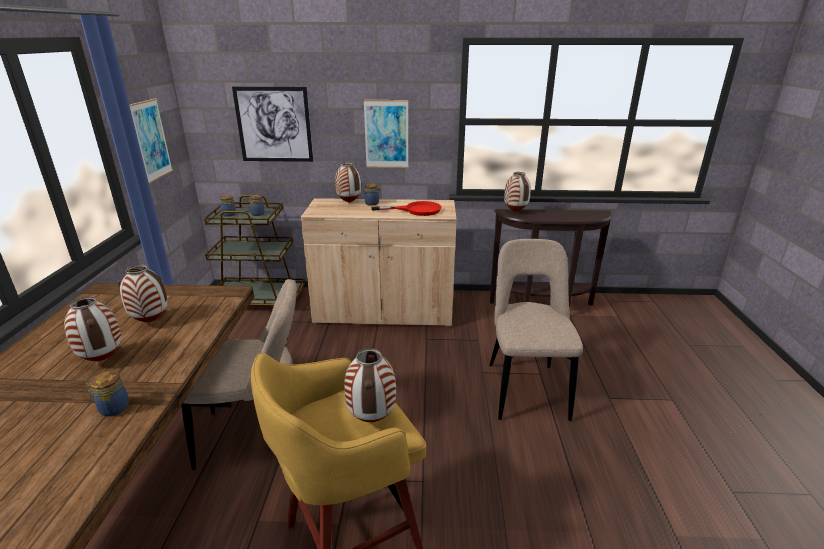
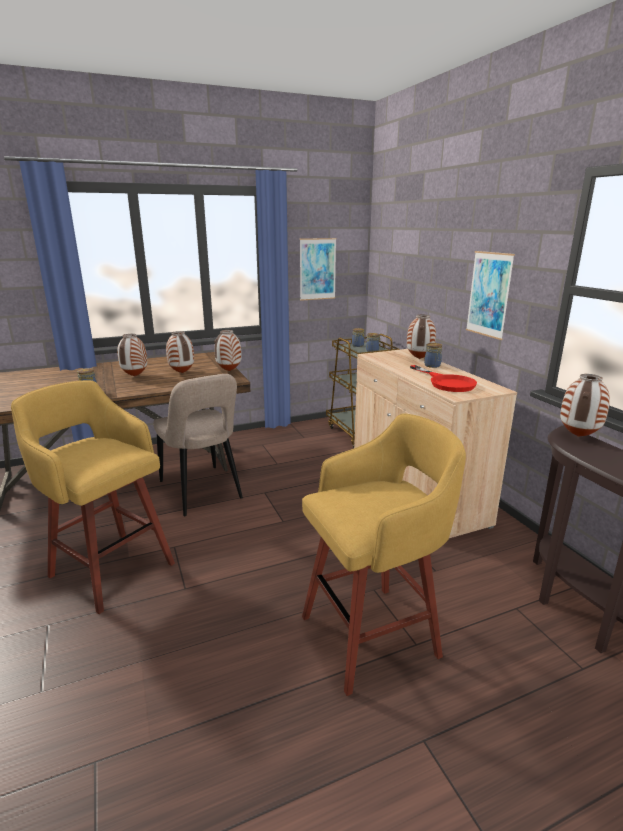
camera: 65 degrees right, 5 degrees down
picture [232,86,313,162] -> none
vase [344,348,396,422] -> vase moved to [214,330,242,371]
beige chair [489,239,583,421] -> yellow stool [302,414,466,696]

